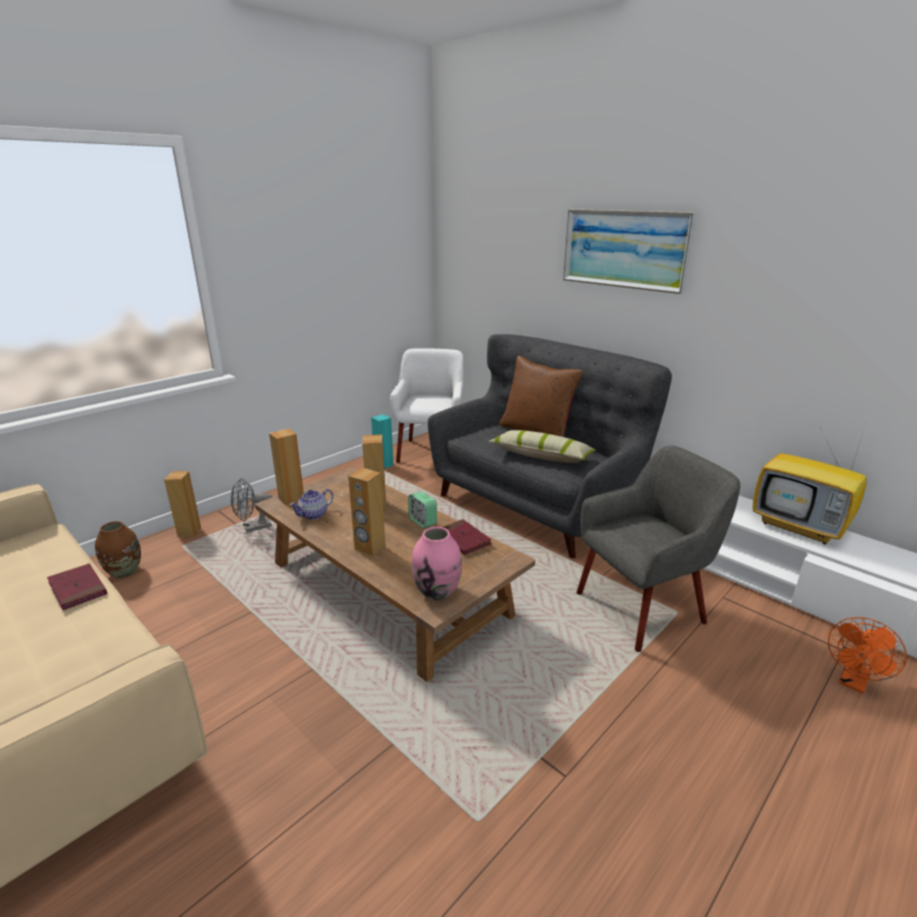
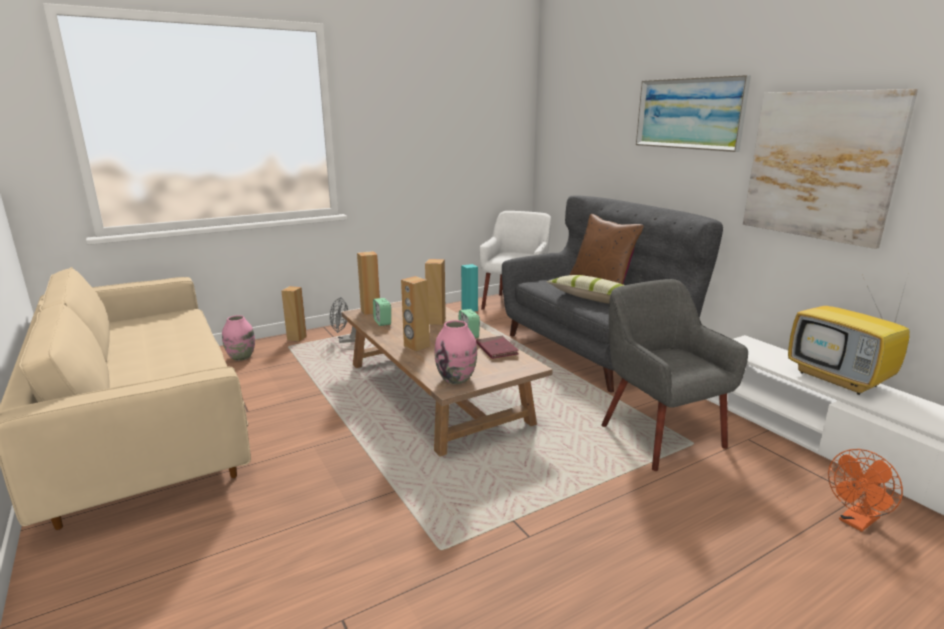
camera: 15 degrees right, 5 degrees down
red book [47,563,107,610] -> none
brown vase [95,521,141,578] -> pink vase [222,315,255,361]
teapot [289,489,333,520] -> alarm clock [373,298,391,326]
grey armchair [577,446,740,652] -> grey armchair turned 105 degrees counterclockwise [601,279,748,471]
none -> picture [743,89,918,249]

